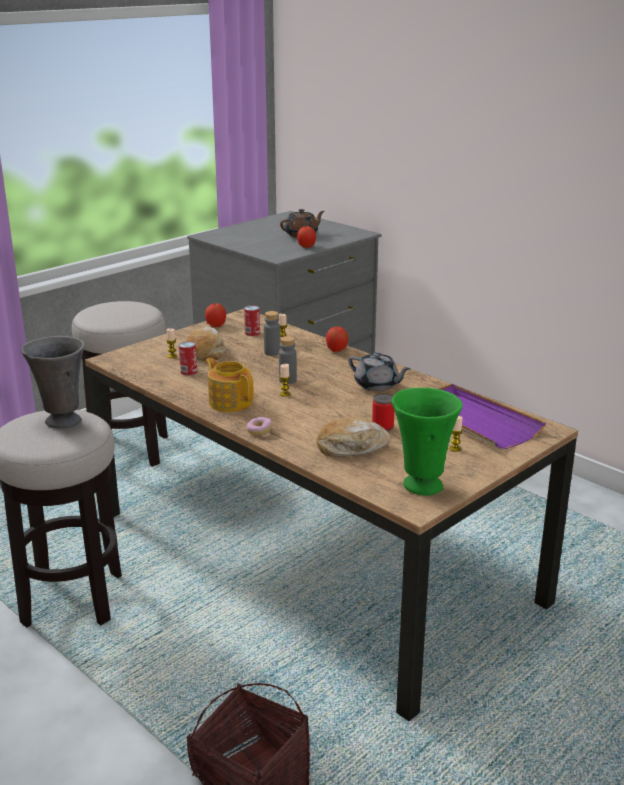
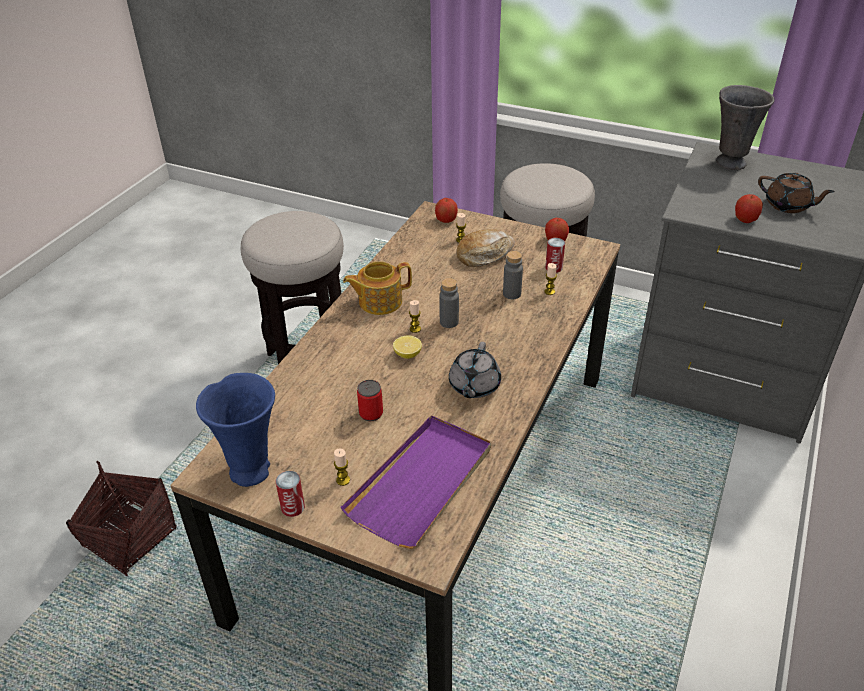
camera: 70 degrees right, 15 degrees up
grey vase [21,336,85,429] -> grey vase moved to [716,85,774,170]
can [179,342,197,375] -> can moved to [276,471,305,517]
teapot [205,358,254,412] -> teapot turned 135 degrees counterclockwise [343,261,412,315]
donut [247,417,273,436] -> none
bread [317,418,391,457] -> none
apple [326,327,348,352] -> apple moved to [435,198,458,223]
green vase [391,388,463,496] -> blue vase [196,373,275,487]
none -> lemon [393,335,422,359]

